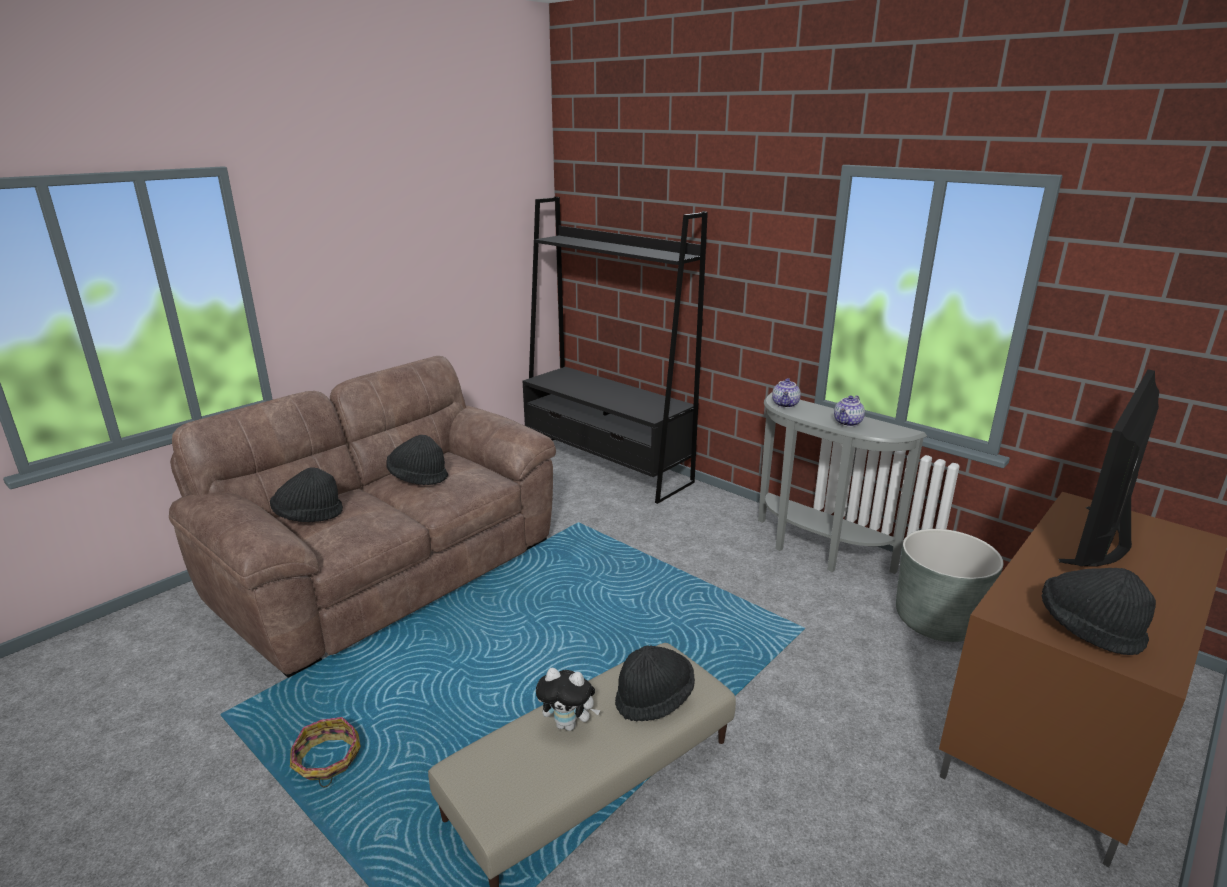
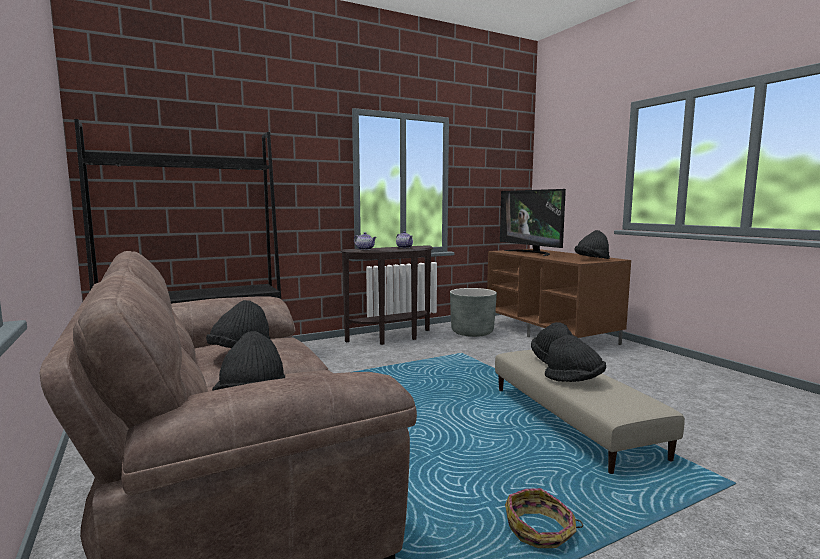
camera: 70 degrees left, 15 degrees down
plush toy [536,668,600,731] -> black hat [545,335,606,382]
grey console table [758,393,927,574] -> brown console table [340,245,433,345]

